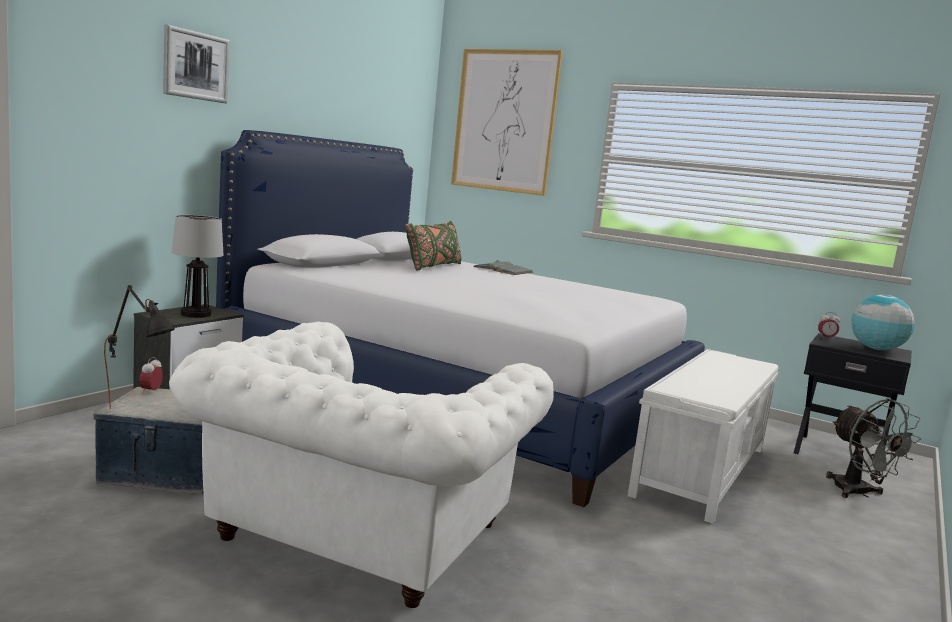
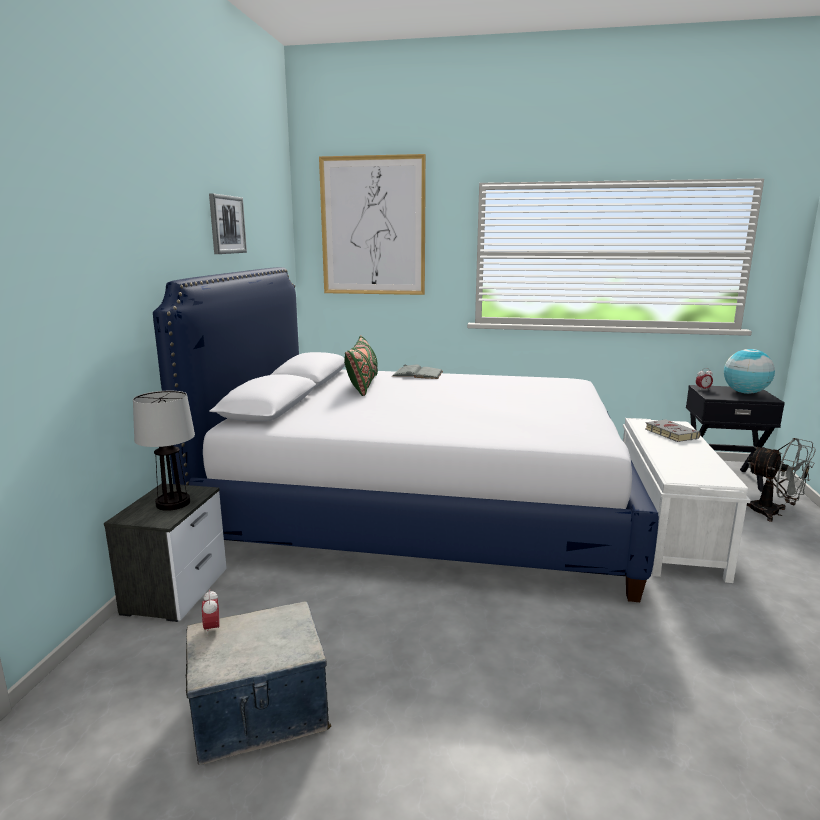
camera: 20 degrees left, 5 degrees up
black table lamp [104,285,175,409] -> none
picture [163,25,230,103] -> picture moved to [209,193,247,254]
white armchair [169,322,554,608] -> none
none -> grey book [645,420,701,442]

